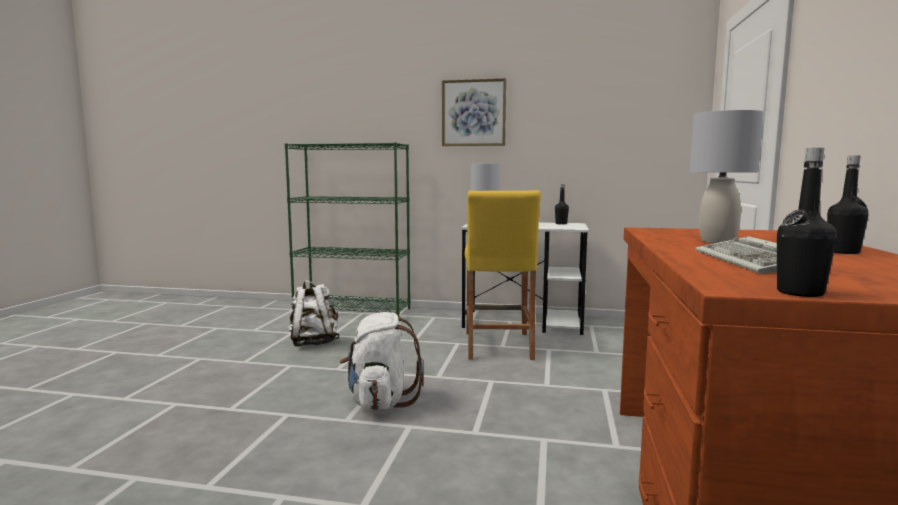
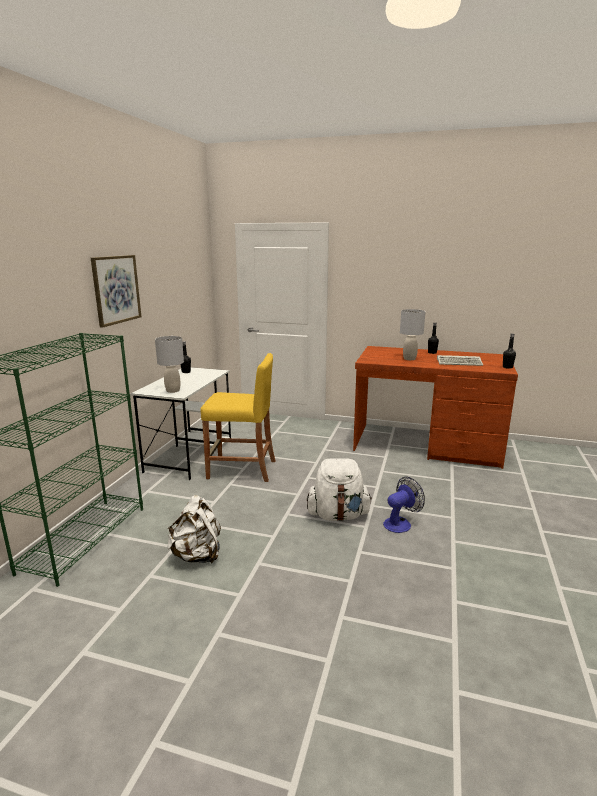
camera: 85 degrees left, 10 degrees up
none -> fan [383,477,425,533]

